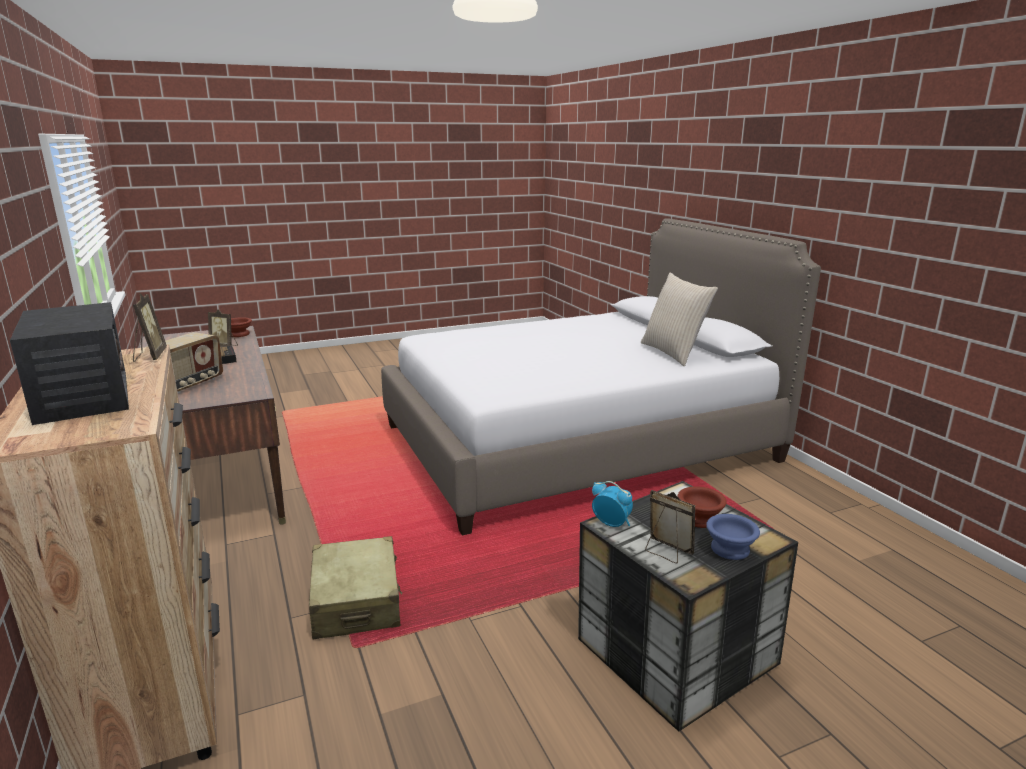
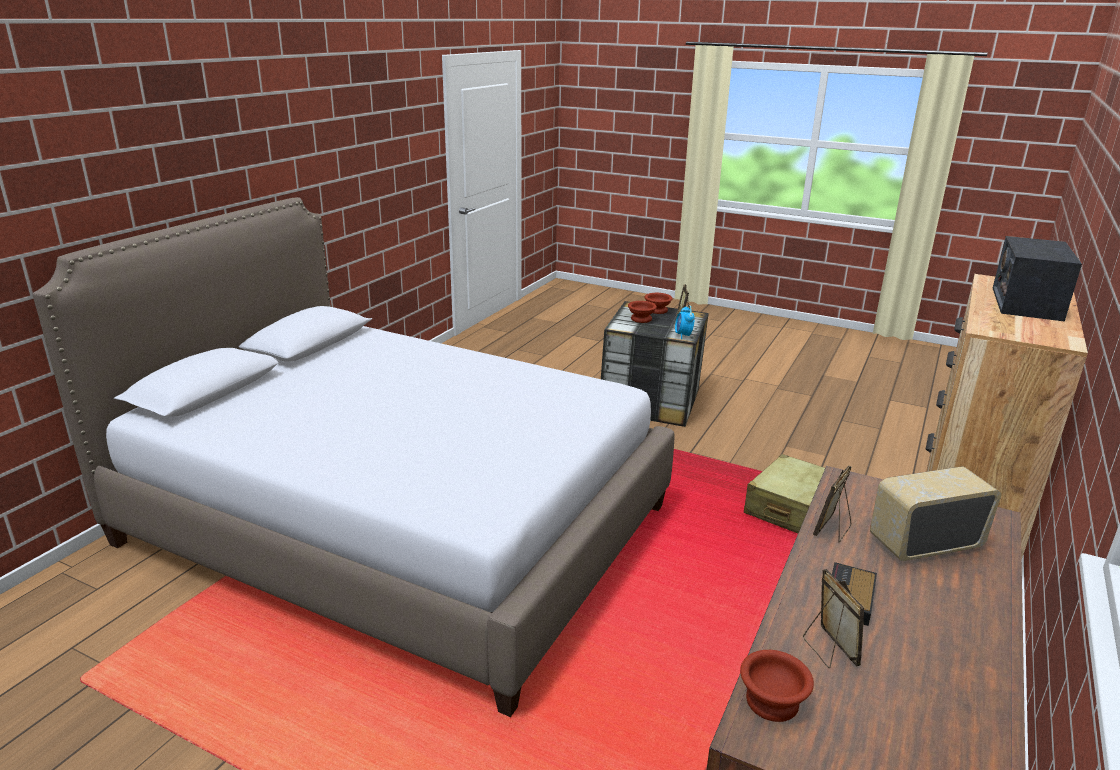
camera: 130 degrees left, 5 degrees up
picture frame [133,293,167,362] -> picture frame moved to [813,465,852,542]
beige pillow [641,273,718,366] -> none
blue bowl [706,514,760,560] -> brown bowl [644,293,673,314]

